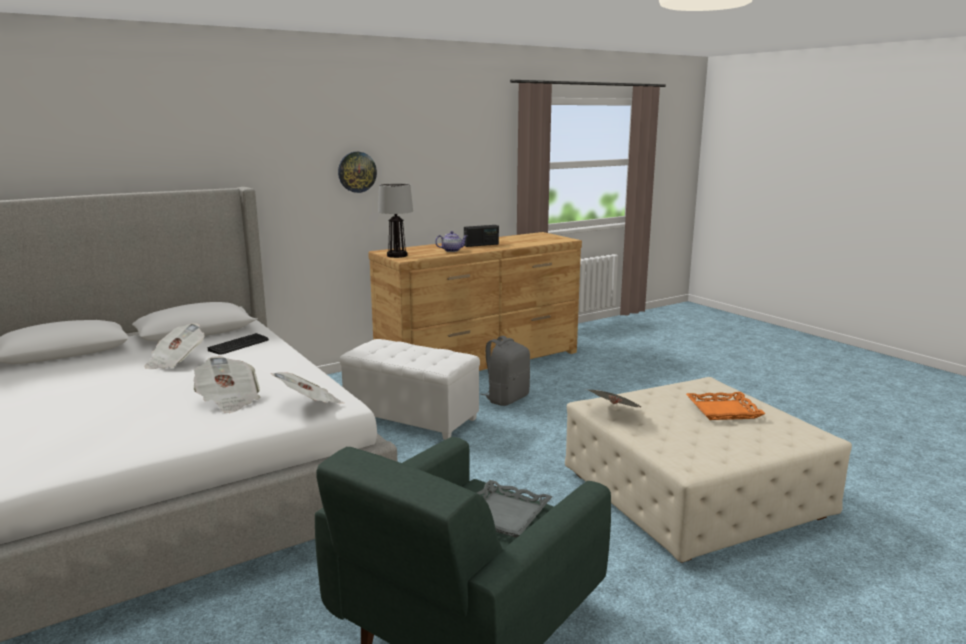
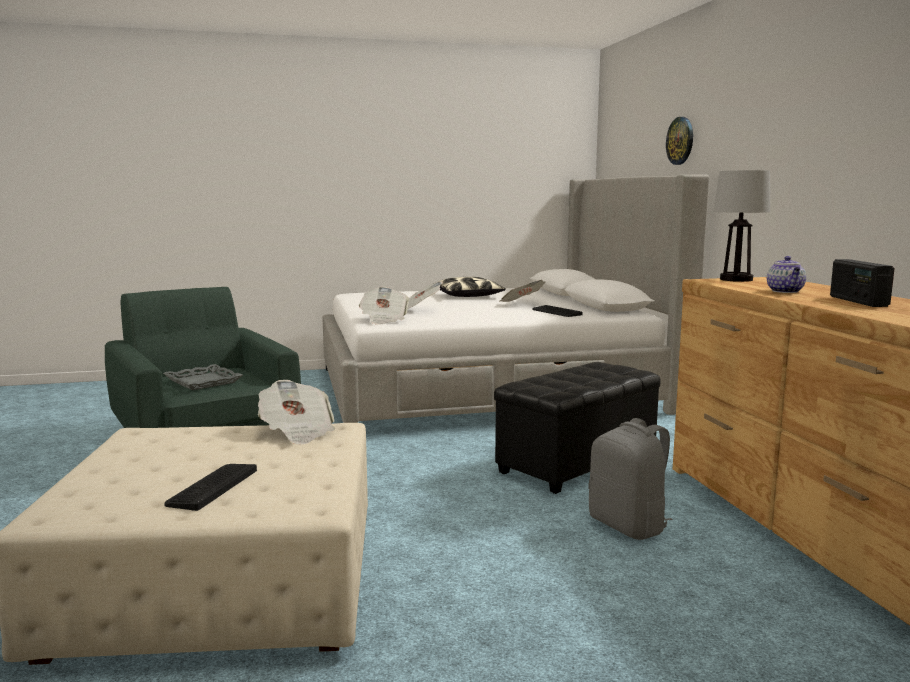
camera: 110 degrees right, 5 degrees down
wall clock [338,152,377,193] -> wall clock moved to [666,117,693,165]
white ottoman [340,339,480,440] -> black ottoman [494,362,660,494]
orange tray [686,392,766,420] -> keyboard [164,464,257,511]
none -> pillow [435,277,506,297]

